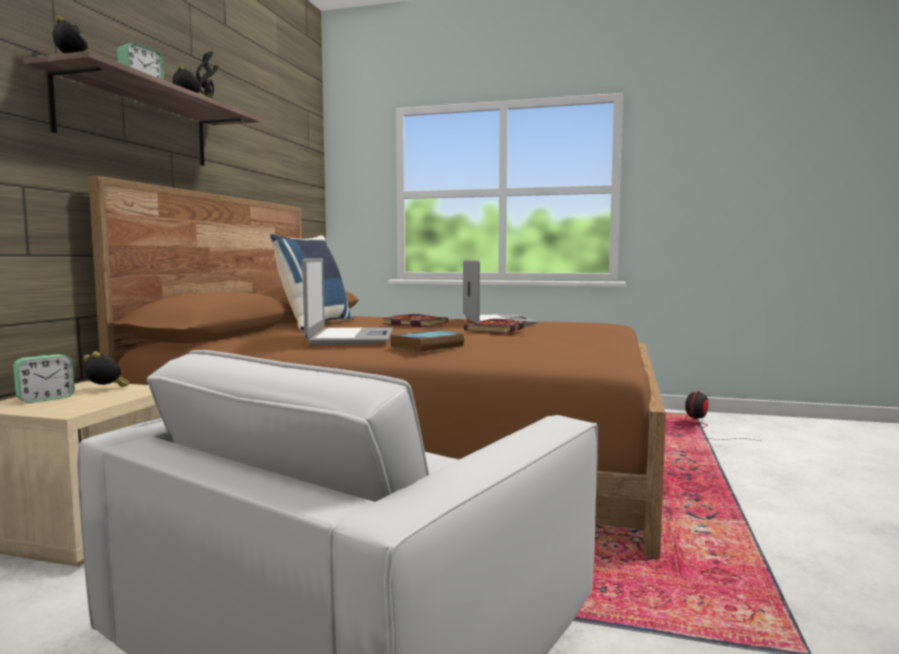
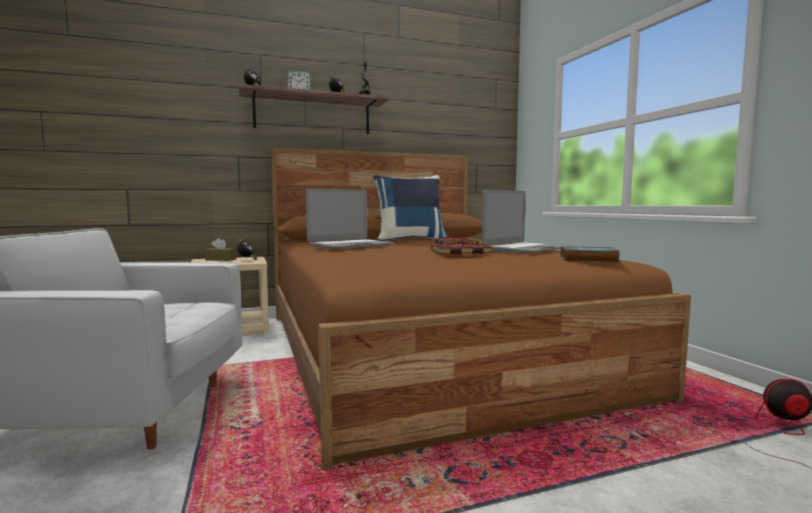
camera: 55 degrees right, 0 degrees up
alarm clock [13,354,75,403] -> brown tissue box [205,238,236,261]
book [391,330,464,352] -> book moved to [561,246,620,262]

